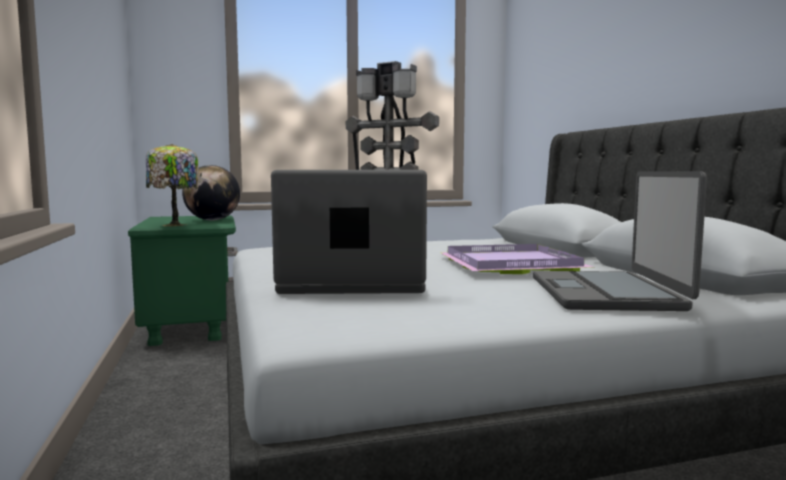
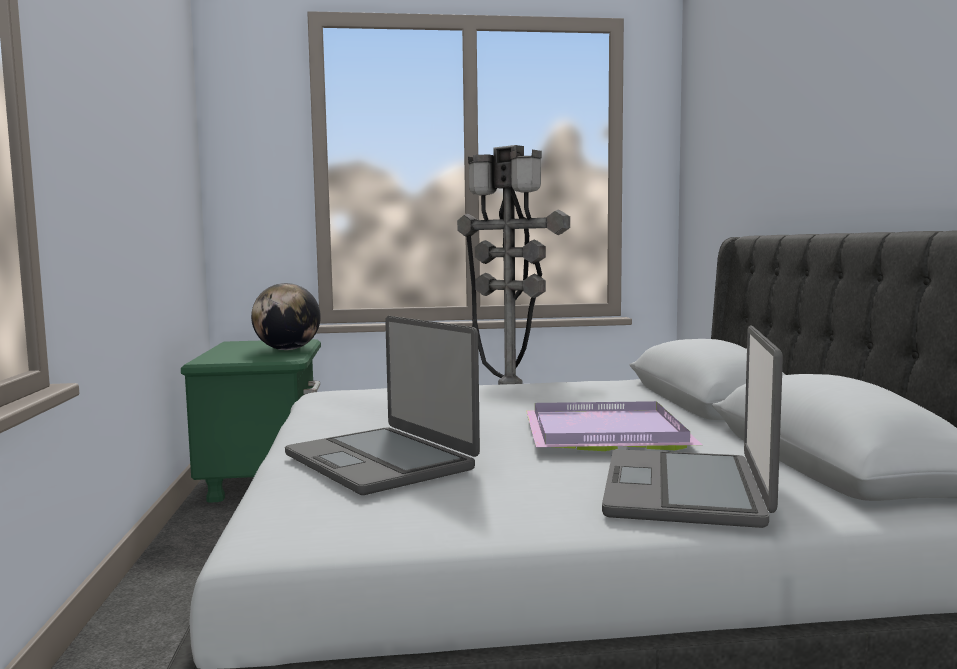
camera: 10 degrees right, 0 degrees up
table lamp [146,144,198,226] -> none
laptop [271,170,427,294] -> laptop turned 135 degrees counterclockwise [285,316,480,495]

